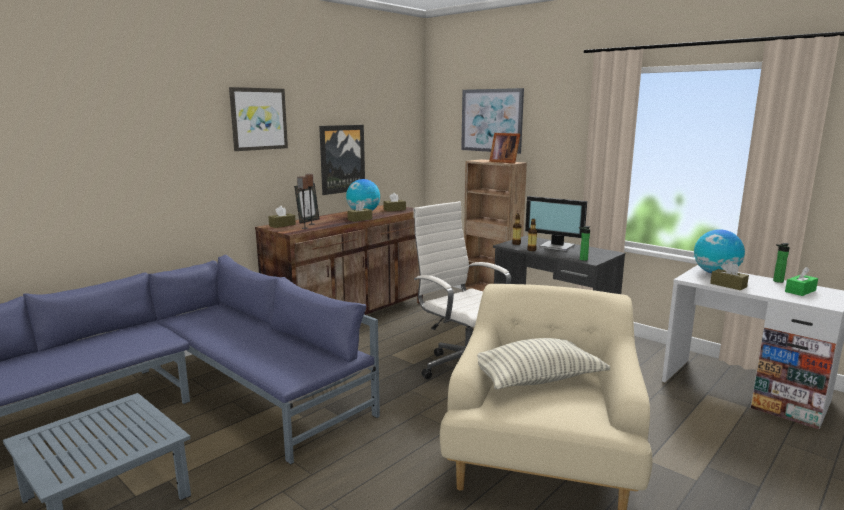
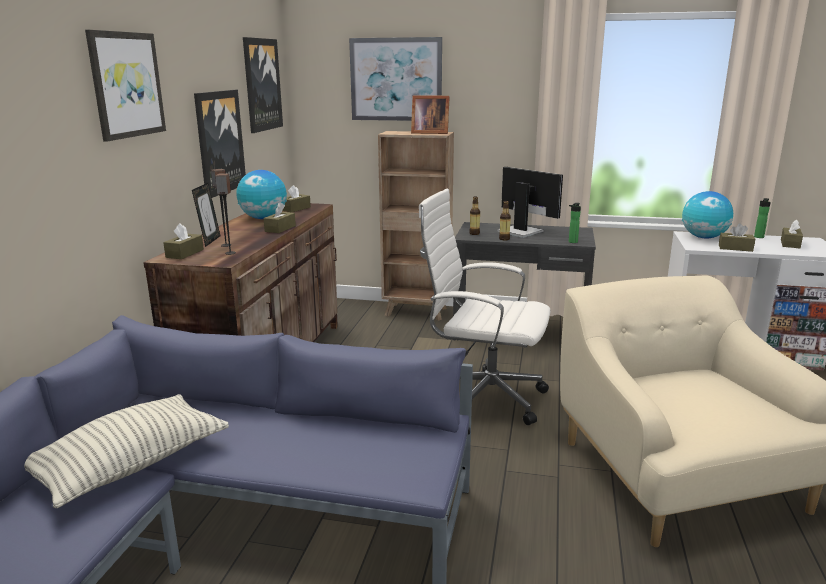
camera: 30 degrees left, 5 degrees up
pillow [477,338,610,389] -> pillow moved to [24,394,229,508]
monitor [525,196,587,251] -> monitor turned 135 degrees counterclockwise [497,167,563,238]
green tissue box [785,267,818,296] -> brown tissue box [781,219,803,248]
none -> picture [243,37,283,133]

